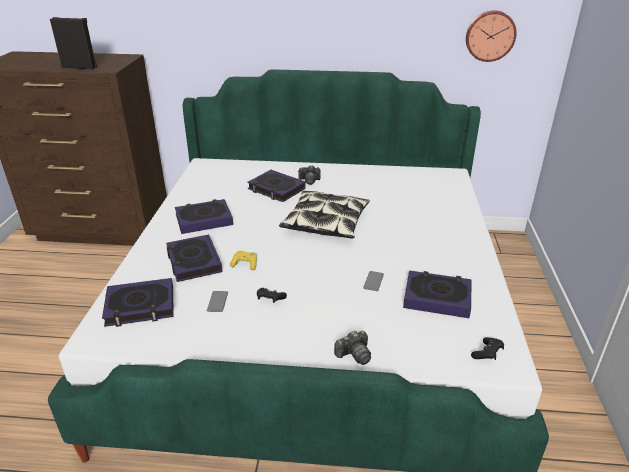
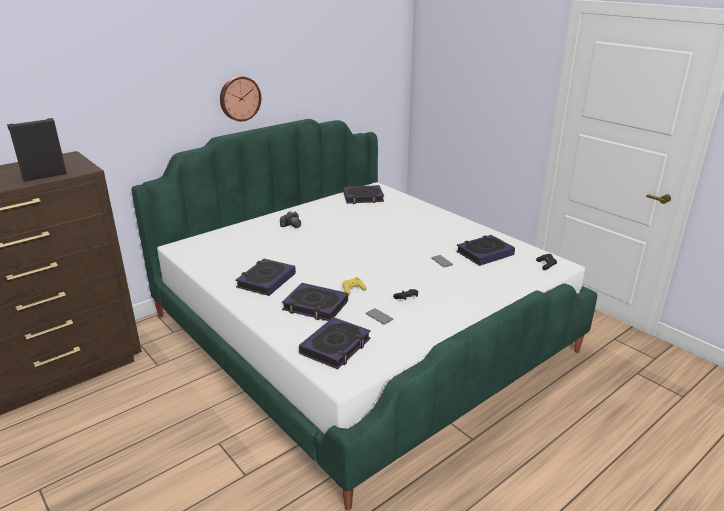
camera: 45 degrees left, 5 degrees down
book [247,170,306,202] -> book moved to [343,185,384,204]
pillow [279,191,370,239] -> none
camera [334,331,371,365] -> none
wall clock [466,11,517,62] -> wall clock moved to [220,76,261,121]

